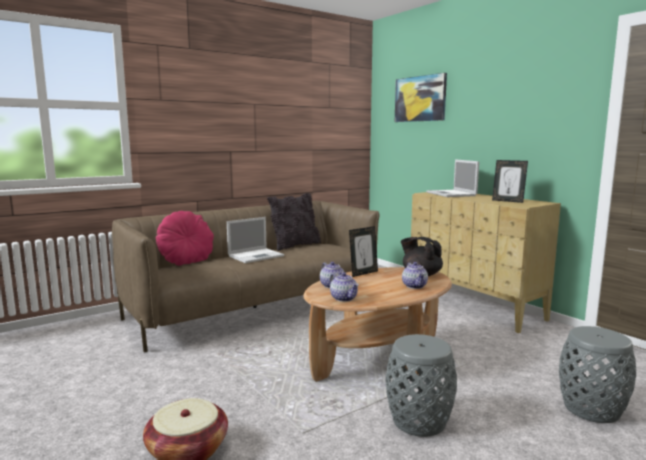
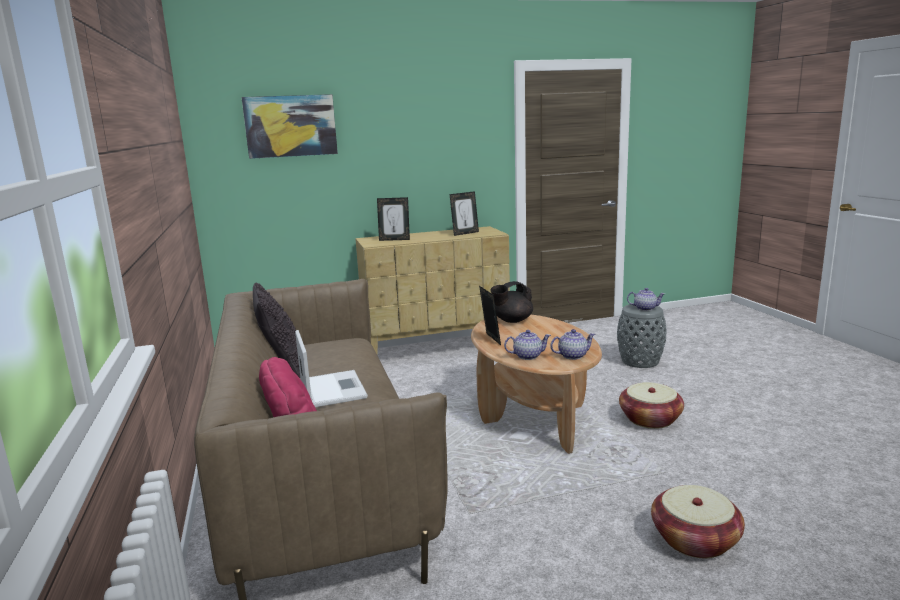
camera: 70 degrees left, 5 degrees up
grey stool [386,334,457,437] -> basket [619,382,684,429]
teapot [402,262,428,289] -> teapot moved to [627,288,665,311]
laptop [426,159,479,197] -> picture frame [377,197,410,241]

